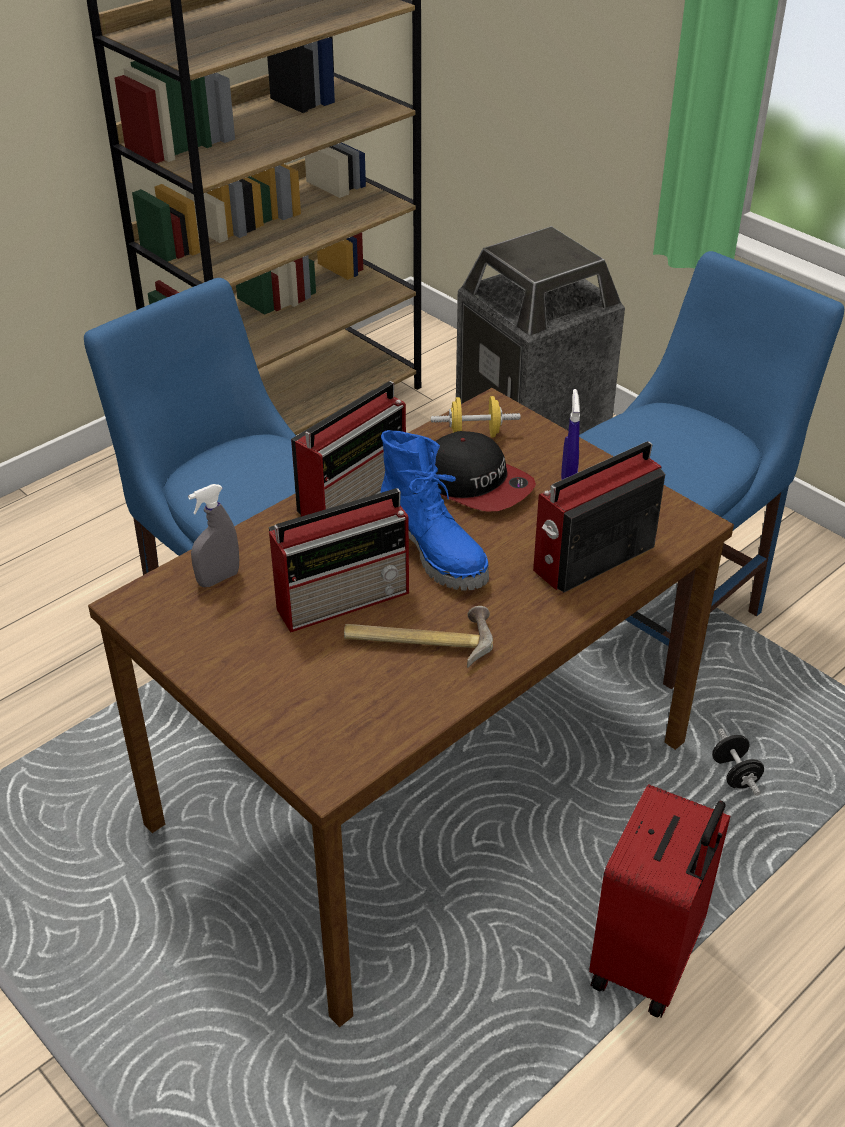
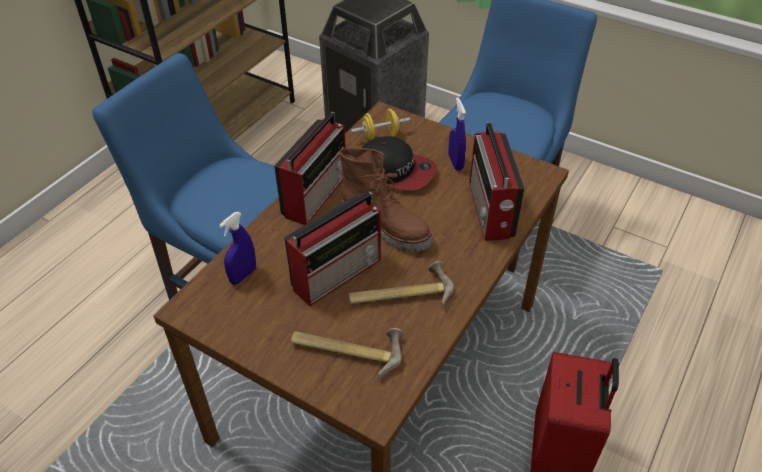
camera: 15 degrees left, 5 degrees up
grey spray bottle [188,484,239,587] -> blue spray bottle [219,212,256,285]
blue boot [380,430,489,591] -> brown boot [339,147,433,252]
radio [533,441,665,593] -> radio turned 45 degrees counterclockwise [469,122,524,241]
black dumbbell [712,729,764,796] -> none
none -> hammer [291,328,403,379]

